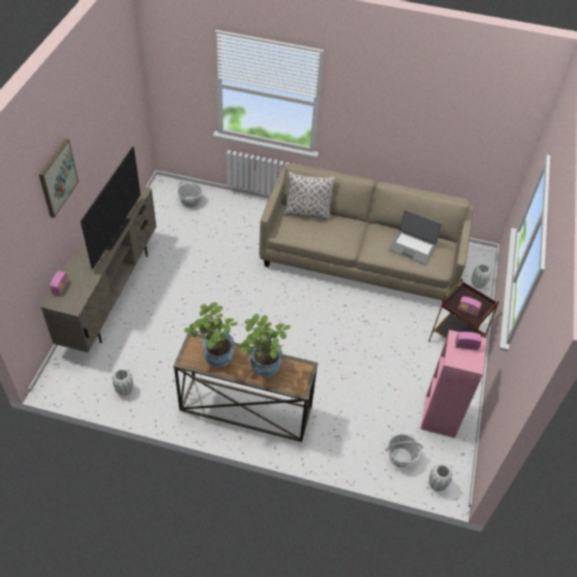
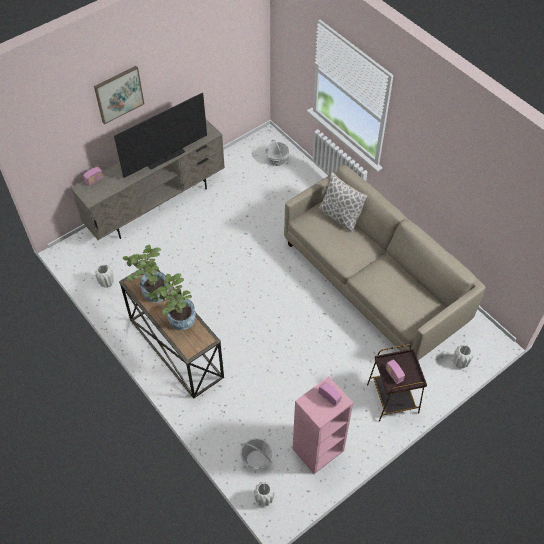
camera: 40 degrees right, 5 degrees up
laptop [389,210,442,264] -> none

